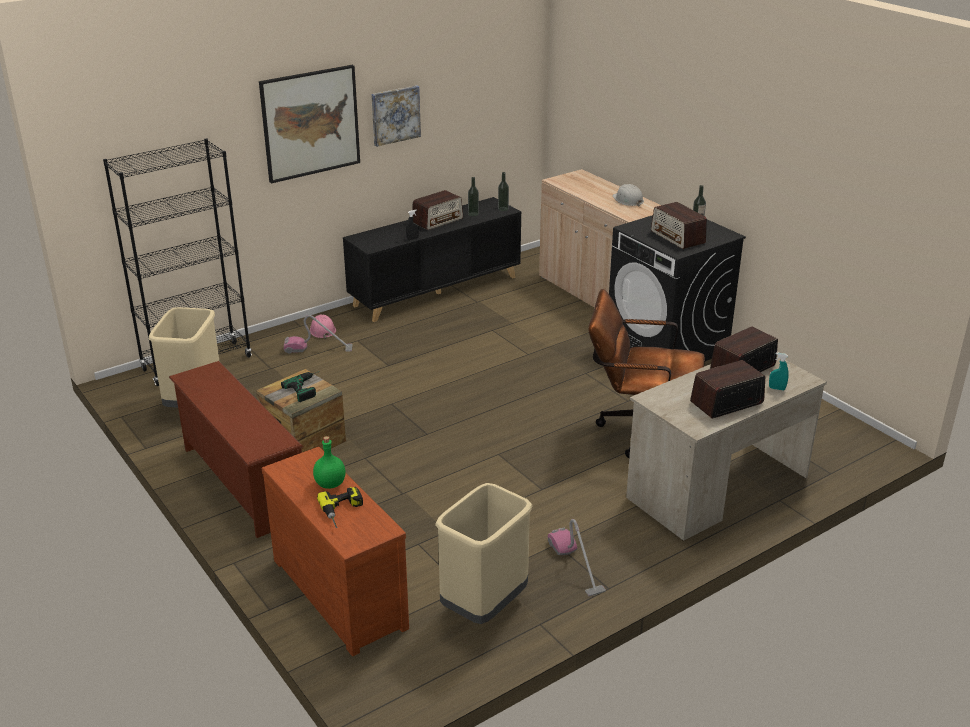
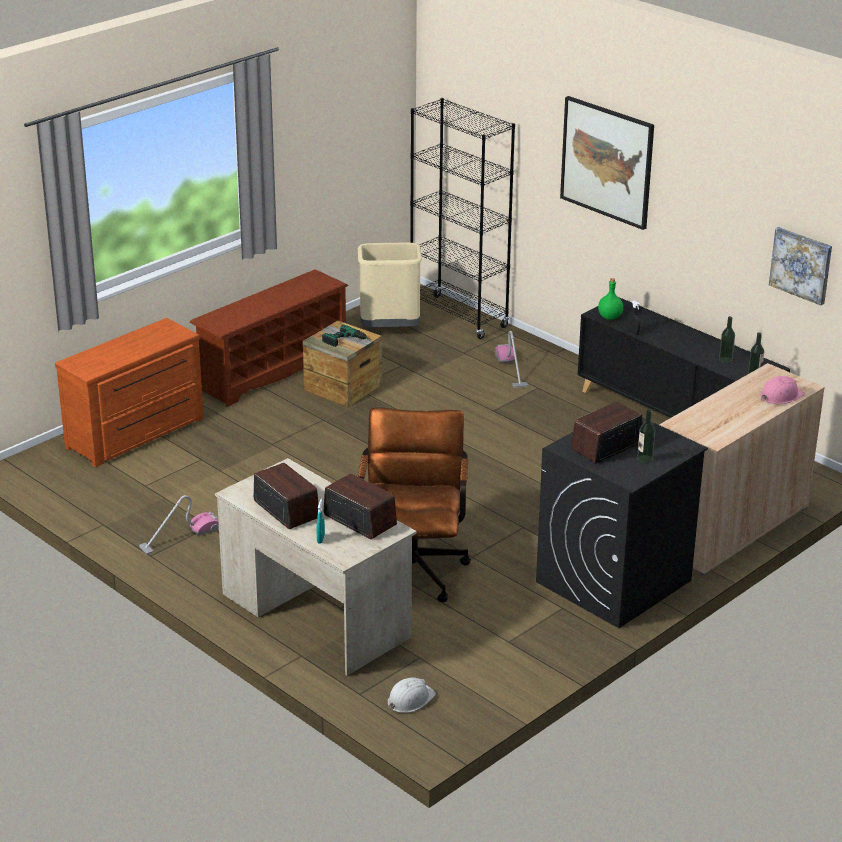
camera: 80 degrees right, 0 degrees up
pink hard hat [310,314,336,339] -> pink hard hat moved to [760,376,805,404]
green bottle [313,436,346,489] -> green bottle moved to [598,278,623,320]
power drill [317,487,363,528] -> none
picture [371,85,421,147] -> picture moved to [769,227,832,305]
radio [412,190,463,230] -> none
beige trash can [435,483,532,624] -> none
white hard hat [612,184,644,207] -> white hard hat moved to [388,677,436,713]

